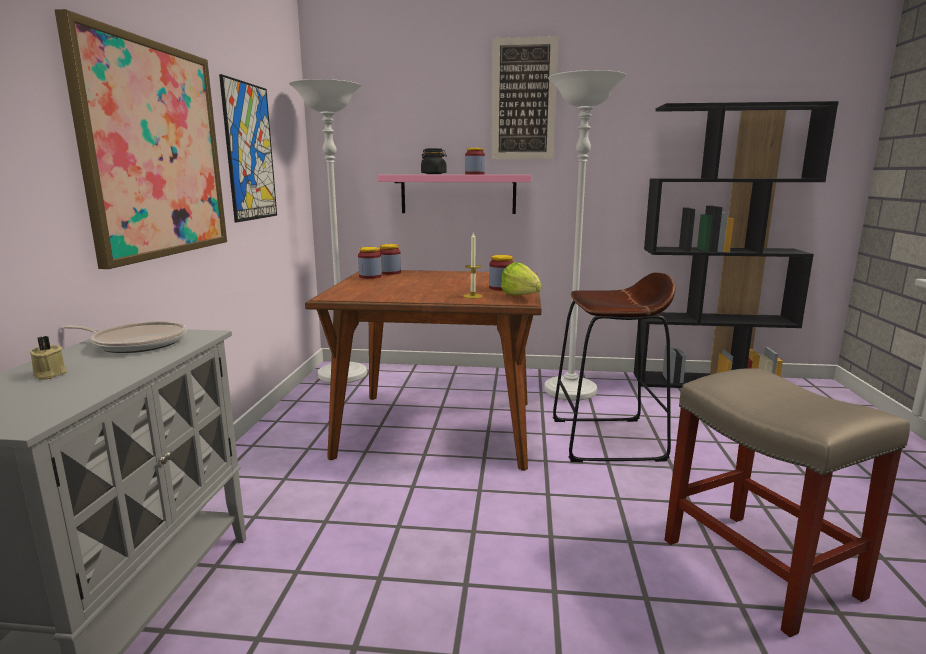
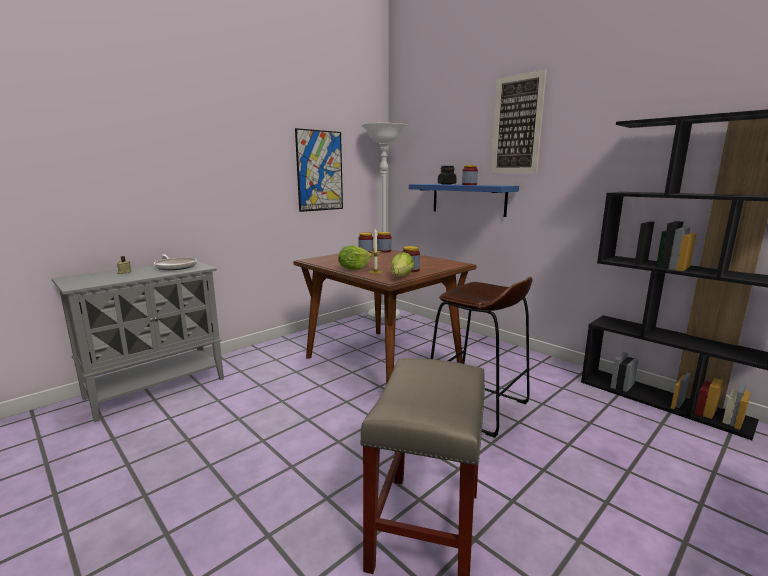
camera: 40 degrees right, 0 degrees up
picture [55,9,227,269] -> none
pink shelf [378,175,532,214] -> blue shelf [409,184,519,217]
white floor lamp [544,70,627,401] -> none
none -> lettuce [338,246,372,270]

